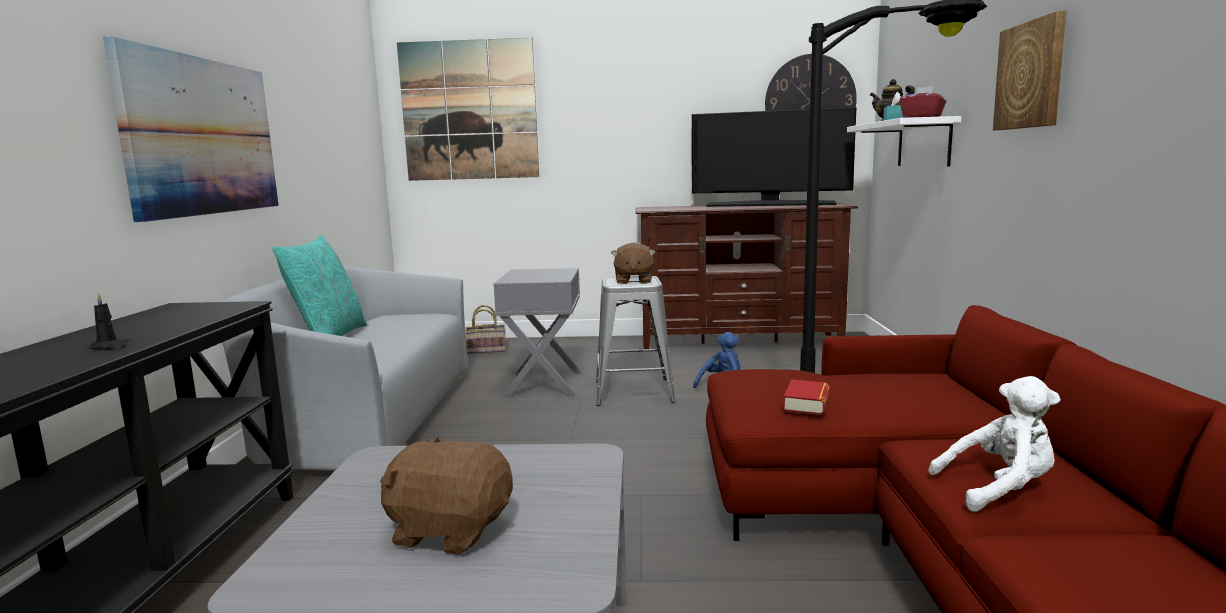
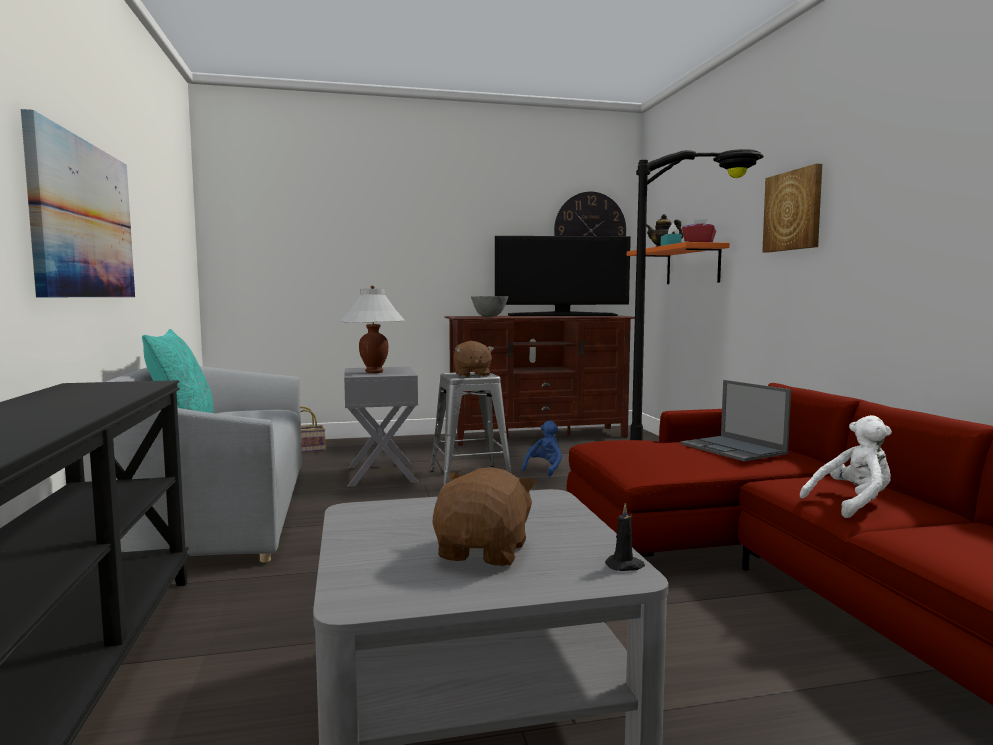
camera: 15 degrees left, 5 degrees down
black candle [89,293,126,350] -> black candle moved to [605,503,645,571]
brown plush toy [380,435,513,555] -> brown plush toy turned 105 degrees clockwise [433,467,537,566]
picture [397,38,539,181] -> none
book [783,380,830,415] -> none
white shelf [847,116,962,166] -> orange shelf [627,242,730,284]
none -> white table lamp [341,286,406,373]
none -> grey bowl [471,296,508,317]
none -> laptop [681,380,791,461]

